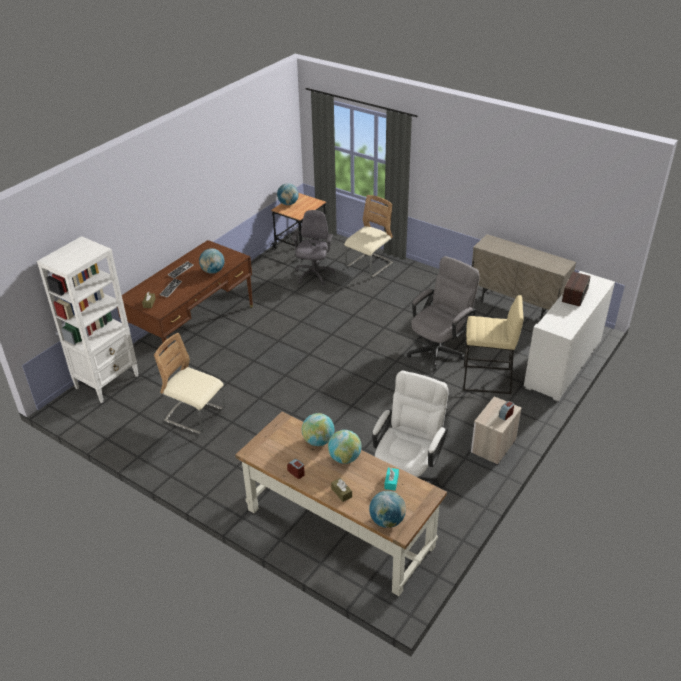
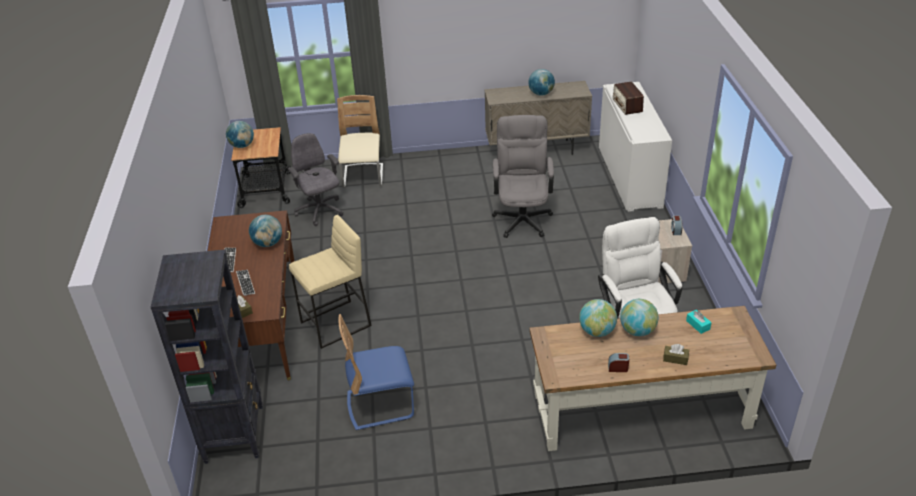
camera: 40 degrees left, 0 degrees up
white bookcase [37,236,139,403] -> black bookcase [151,250,263,464]
beige chair [154,333,225,434] -> blue chair [338,314,414,430]
globe [369,491,406,528] -> globe moved to [528,69,555,96]
beige stool [463,295,524,394] -> beige stool moved to [289,215,372,349]

